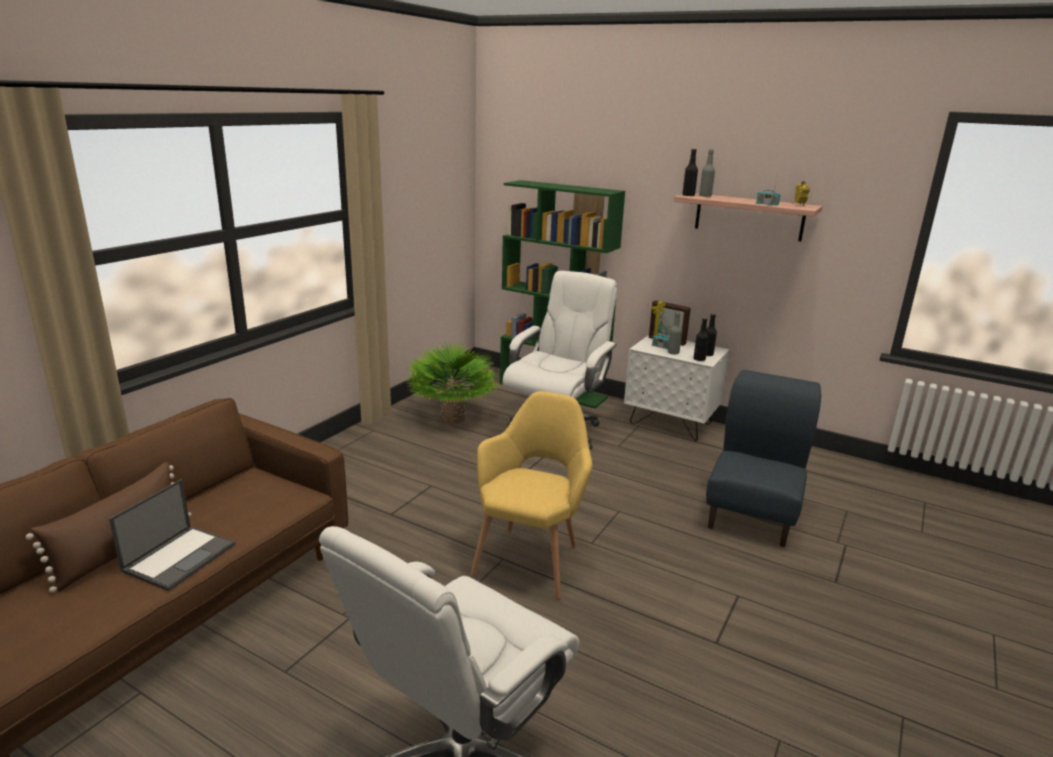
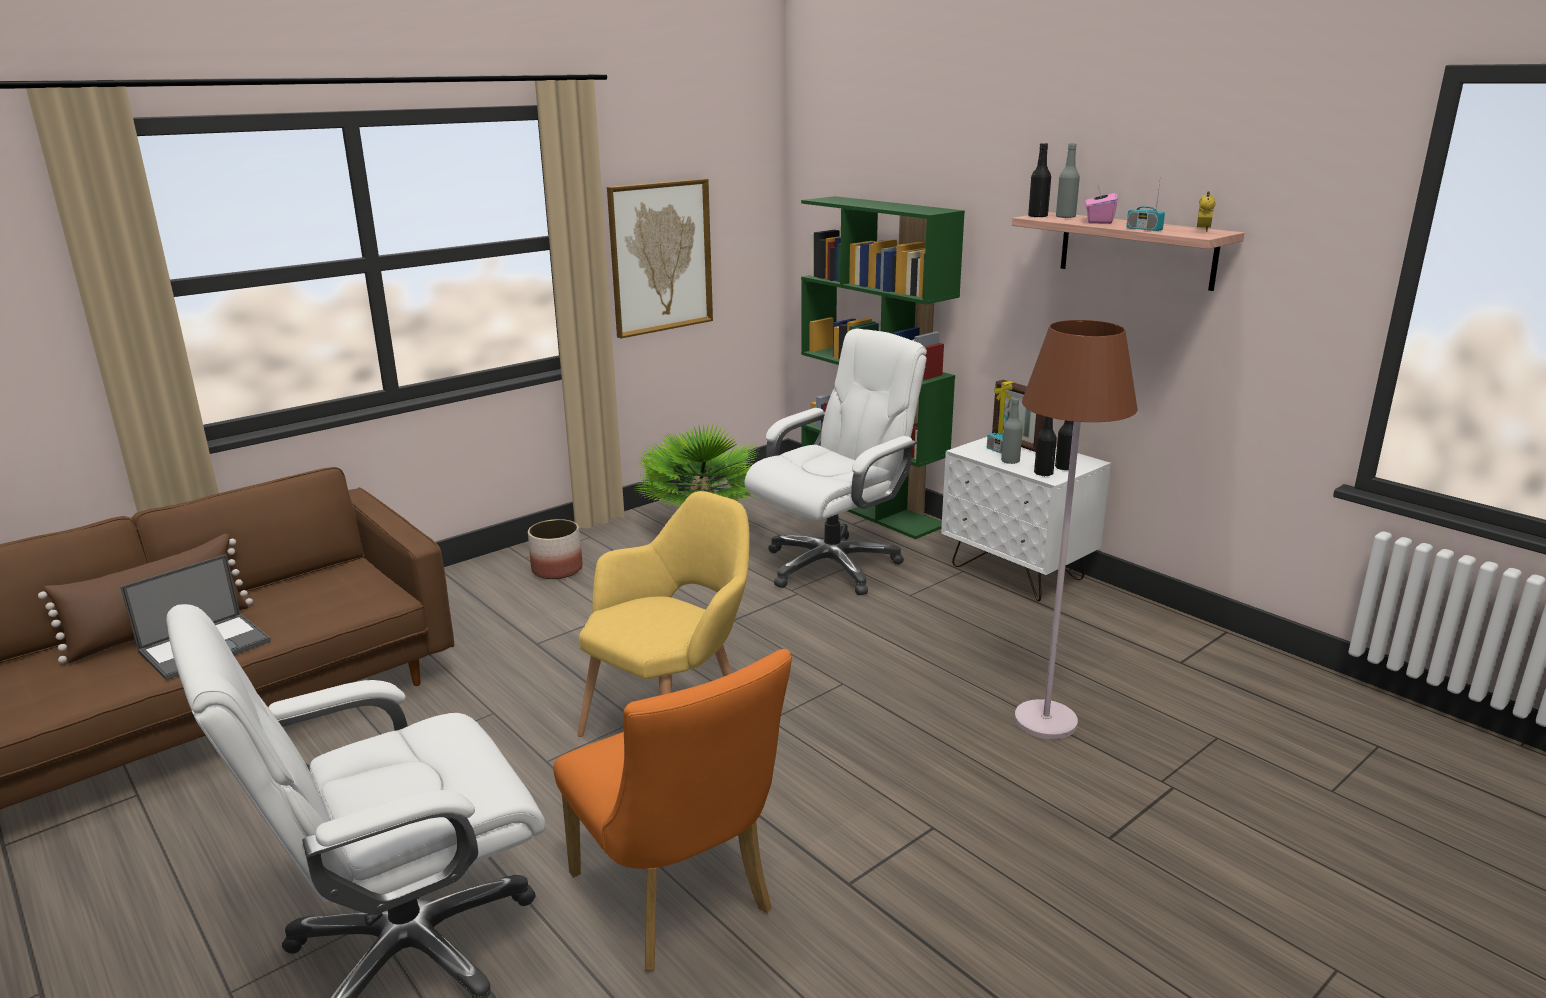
camera: 20 degrees right, 0 degrees up
blue chair [706,370,821,547] -> brown floor lamp [1015,320,1138,739]
none -> planter [528,519,582,579]
none -> orange chair [553,649,792,971]
none -> picture [607,179,713,338]
none -> pink tissue box [1085,184,1118,224]

